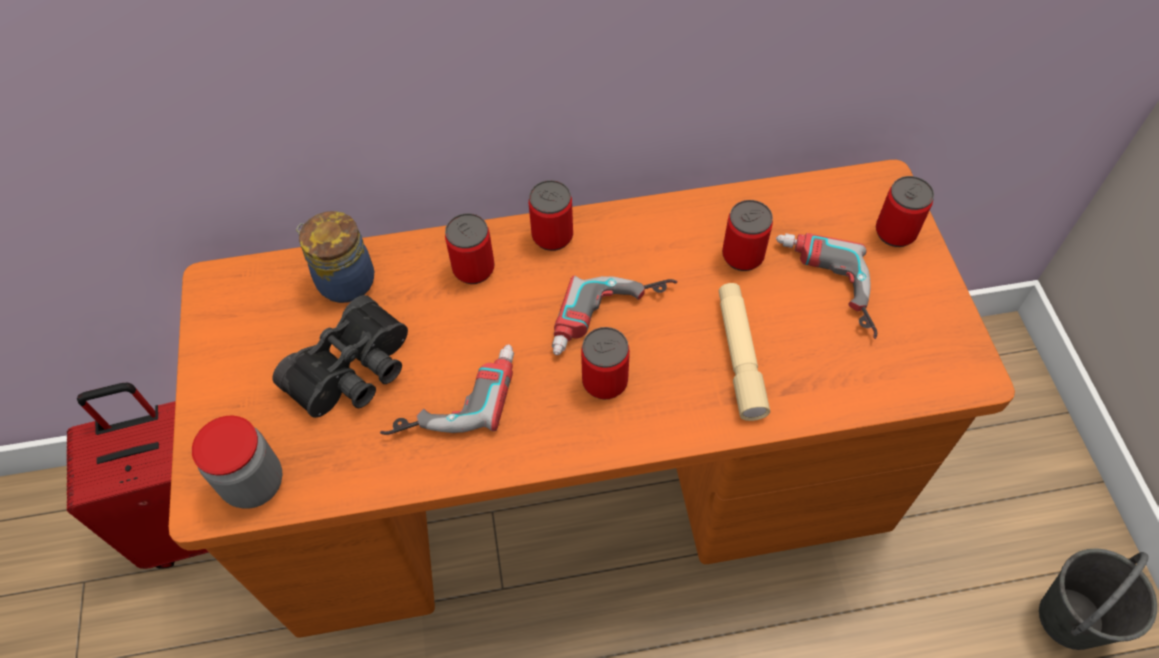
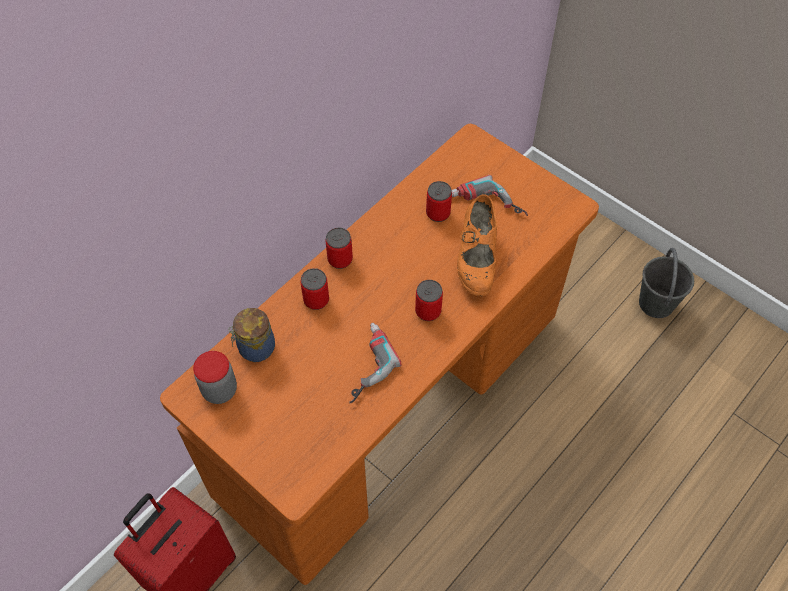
camera: 40 degrees left, 0 degrees up
jar [192,416,282,509] -> jar moved to [193,351,237,404]
black binoculars [272,295,408,418] -> none
power drill [552,276,678,356] -> none
beige flashlight [719,283,770,421] -> orange shoe [457,194,497,296]
can [876,176,934,247] -> none

